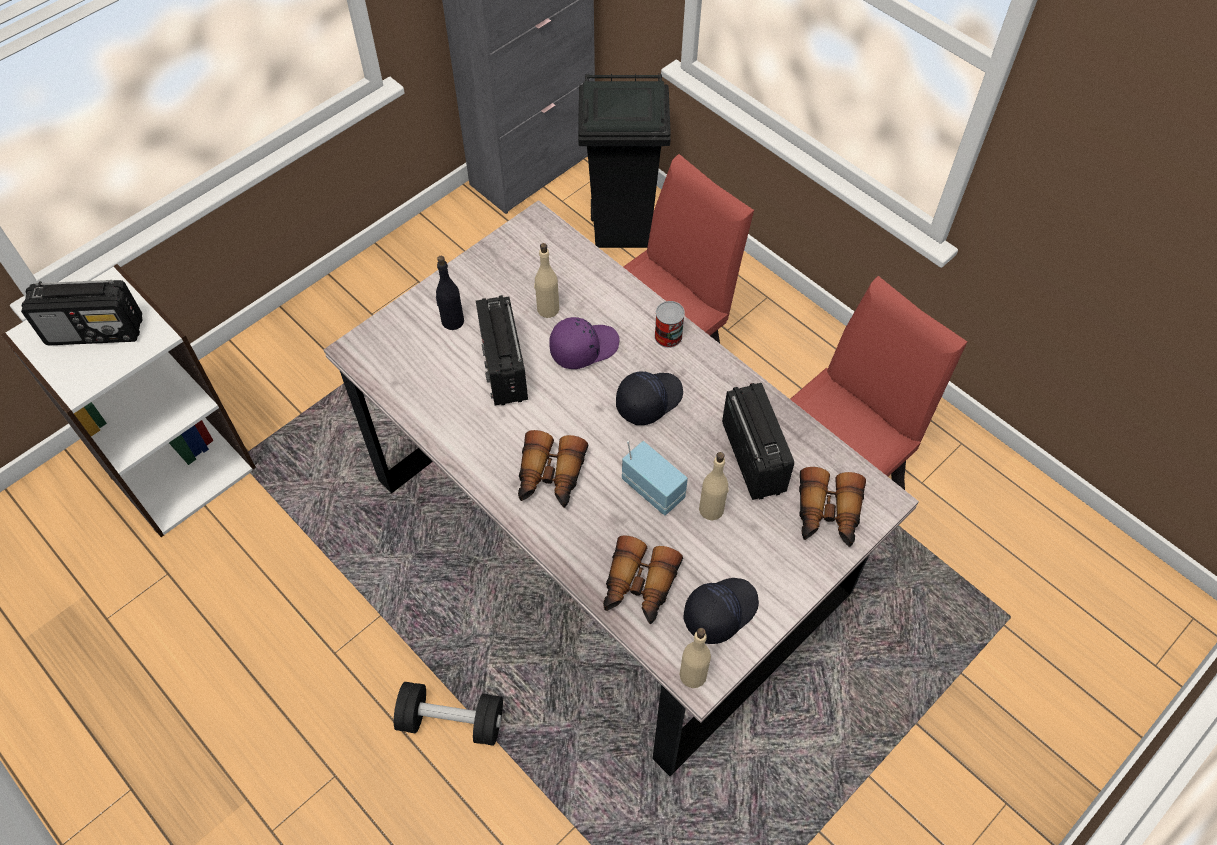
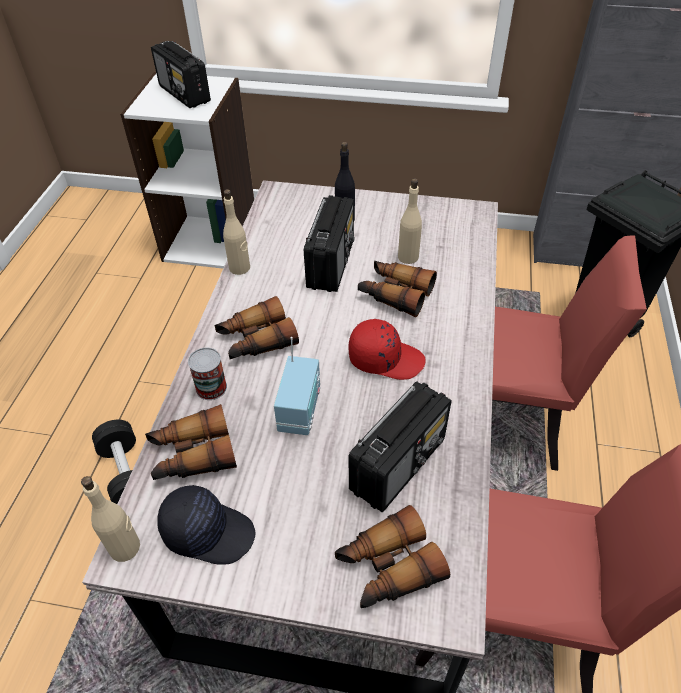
camera: 55 degrees right, 10 degrees down
radio [476,295,528,405] -> radio turned 150 degrees clockwise [304,195,355,292]
purple cap [549,317,620,369] -> binoculars [358,261,437,317]
black cap [616,371,683,425] -> red cap [349,319,426,380]
can [654,301,685,348] -> can moved to [188,348,227,400]
beige bottle [699,452,728,520] -> beige bottle moved to [223,189,250,275]

